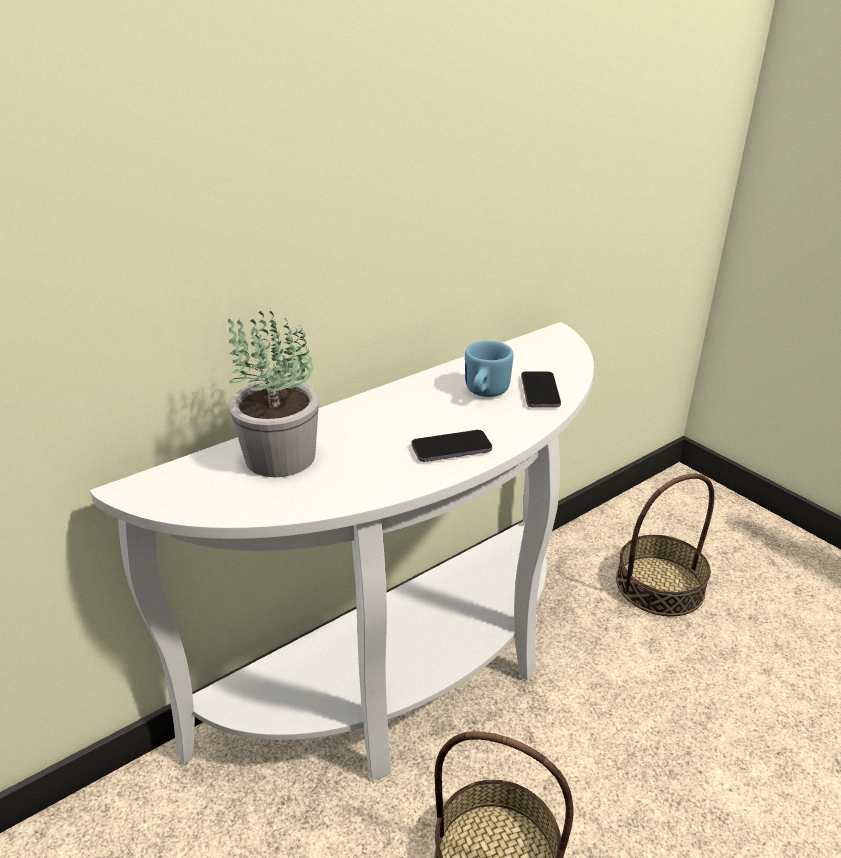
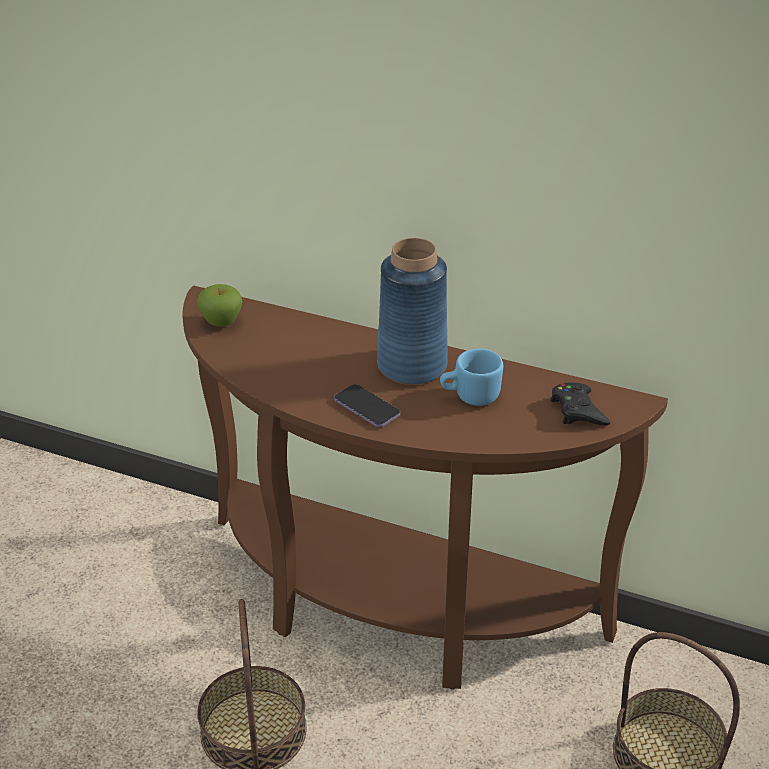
camera: 60 degrees right, 5 degrees up
white console table [90,322,594,780] -> brown console table [182,285,668,689]
potted plant [228,311,319,477] -> none
phone [521,371,561,408] -> none
none -> apple [197,284,243,327]
none -> blue vase [377,238,448,385]
none -> black game controller [551,382,610,425]

